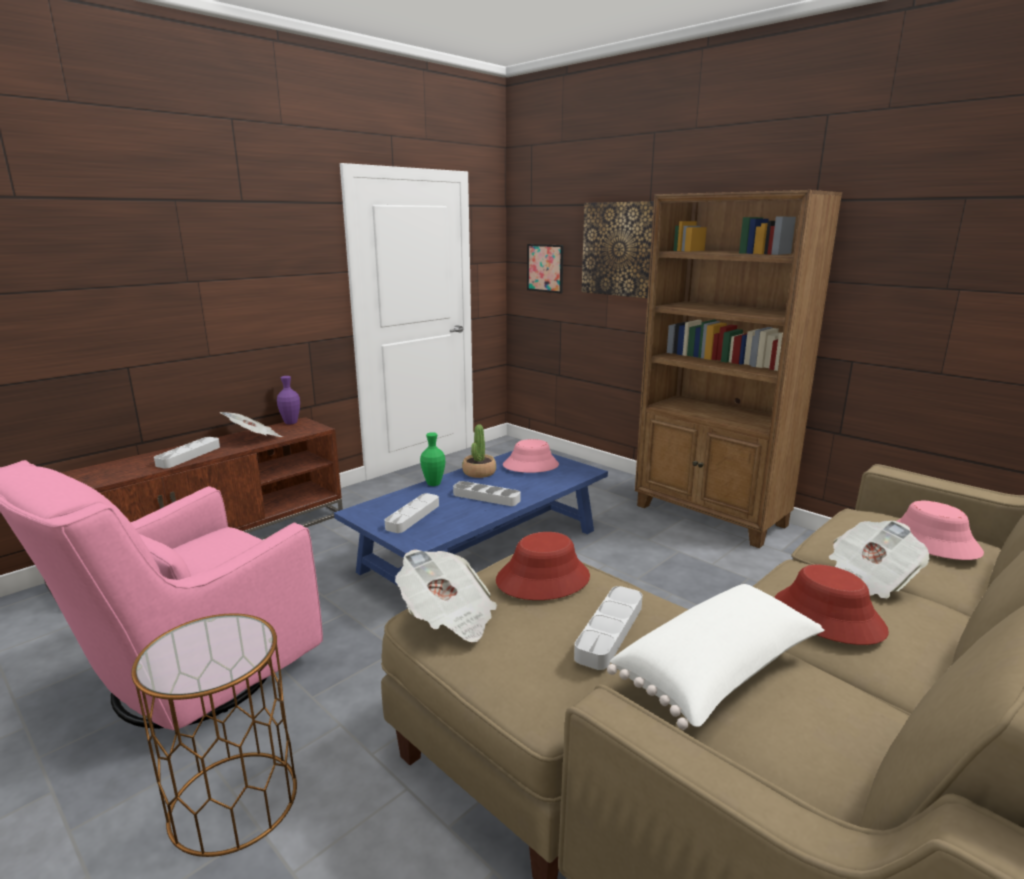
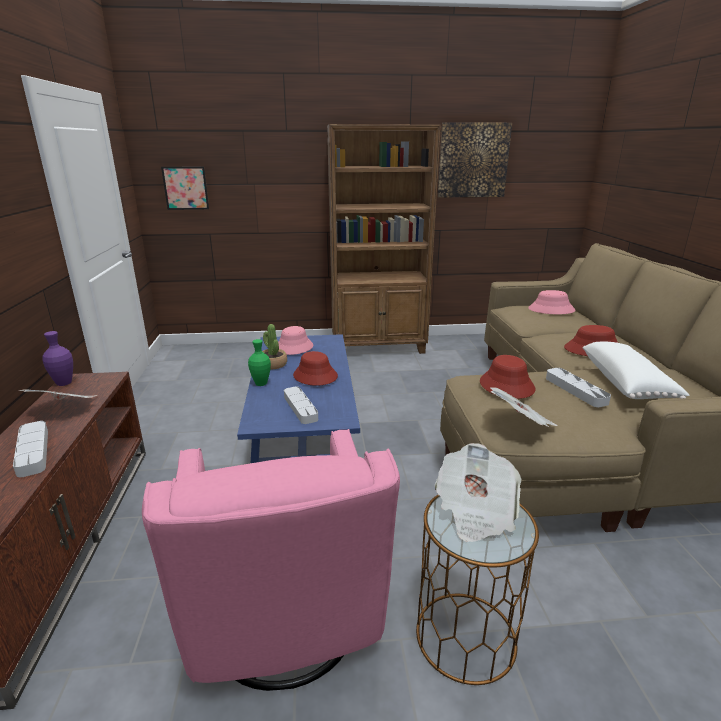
camera: 50 degrees left, 5 degrees up
grey tray [453,481,520,506] -> red hat [293,351,338,386]
picture [582,201,654,298] -> picture moved to [438,122,512,198]
newspaper [829,521,930,598] -> newspaper moved to [435,443,521,542]

